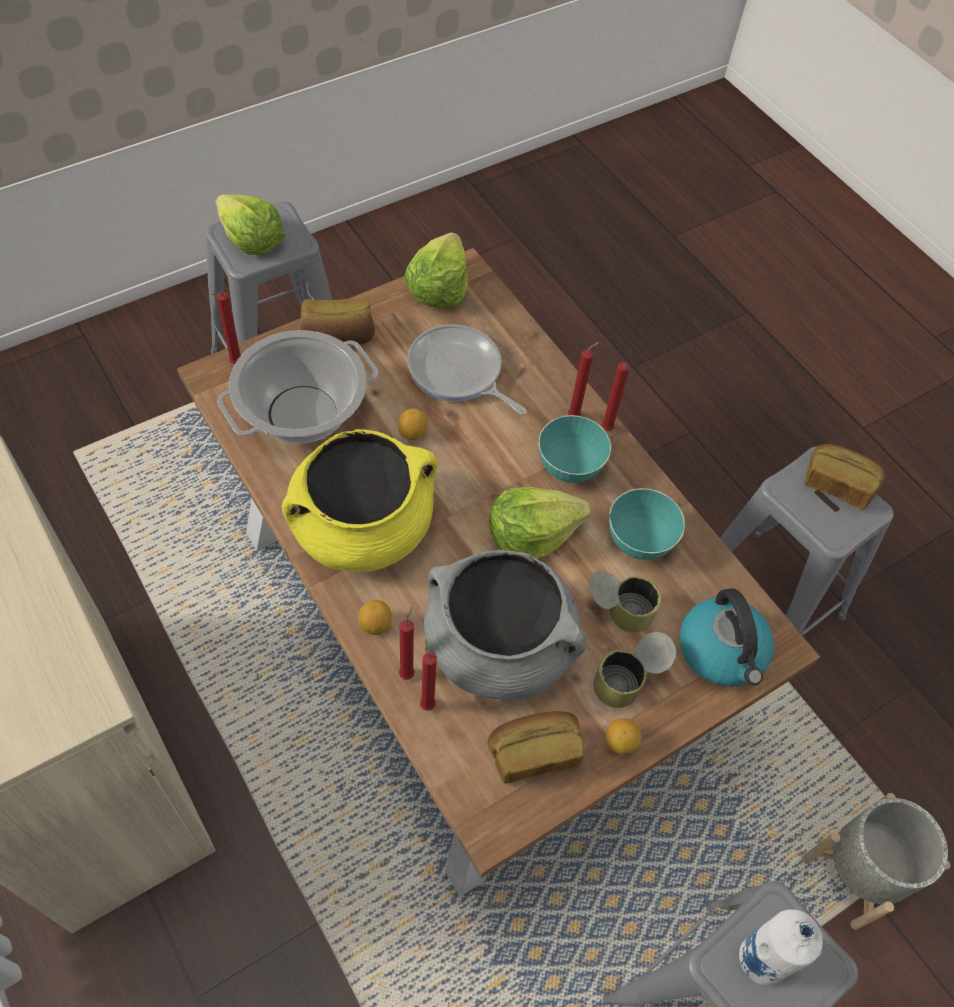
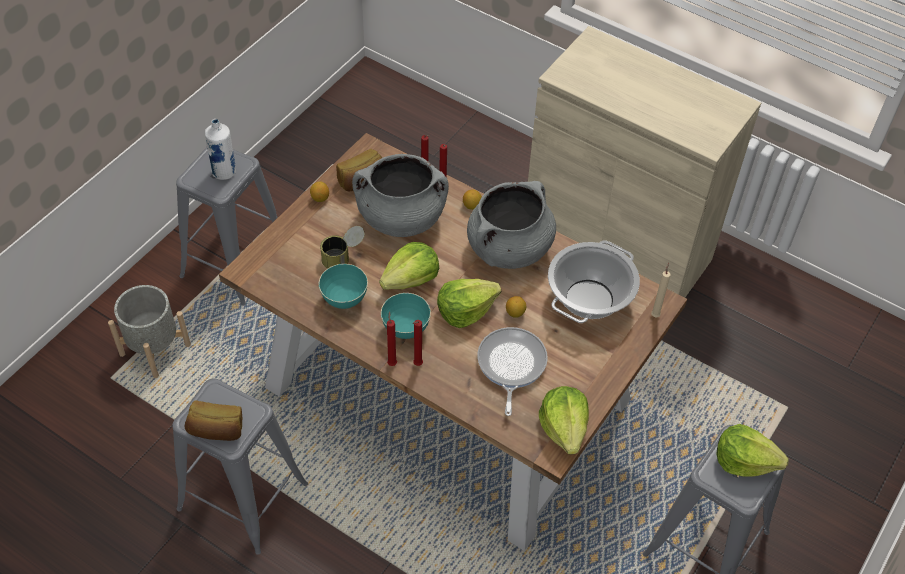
camera: 160 degrees right, 5 degrees down
red candle [212,292,241,364] -> beige candle [651,263,670,317]
yellow cooking pot [282,429,438,572] -> grey cooking pot [467,181,556,269]
bread [300,298,375,346] -> none
frying pan [407,324,527,415] -> frying pan turned 105 degrees counterclockwise [477,327,548,416]
can [593,632,677,708] -> none
kettle [680,588,774,686] -> none
none -> lettuce [437,279,501,328]

